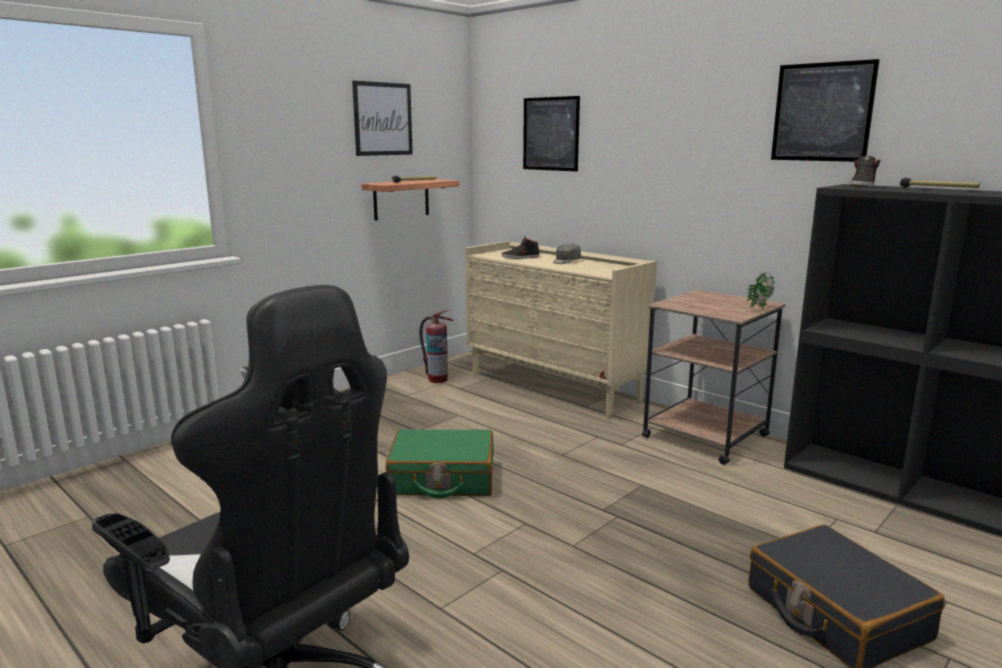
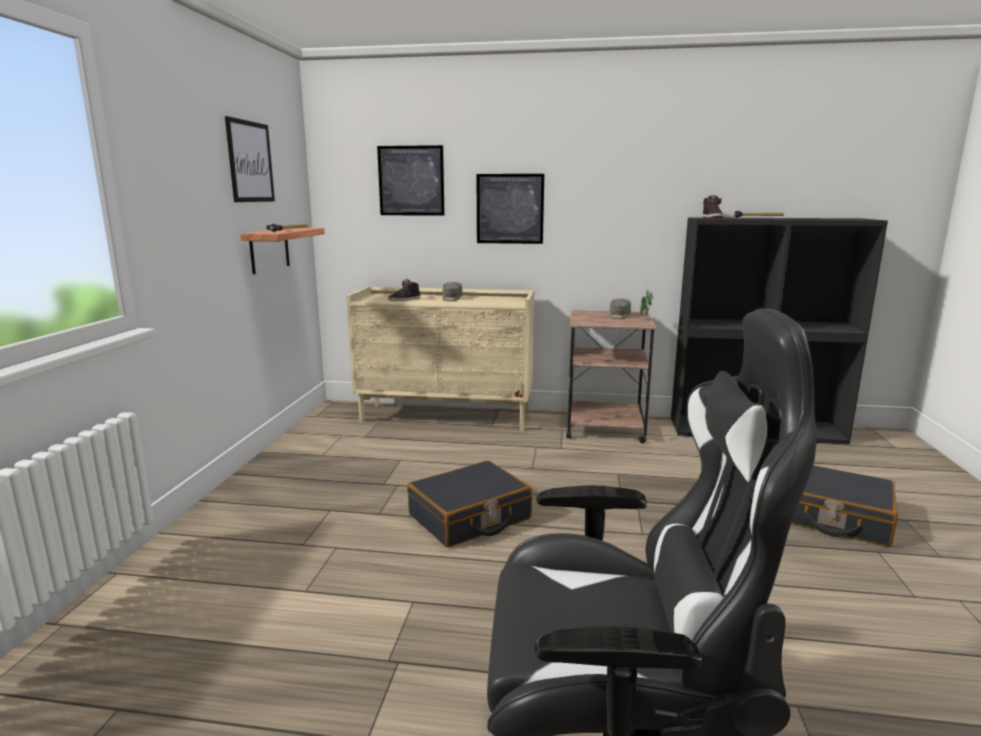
camera: 35 degrees left, 0 degrees up
green suitcase [385,429,493,499] -> black suitcase [407,461,532,547]
fire extinguisher [419,310,453,383] -> none
picture [771,59,880,162] -> picture moved to [477,174,544,244]
none -> grey cap [609,299,631,319]

